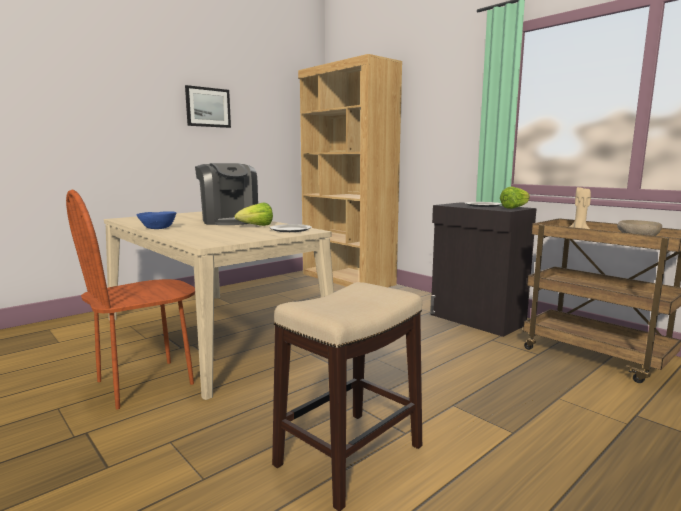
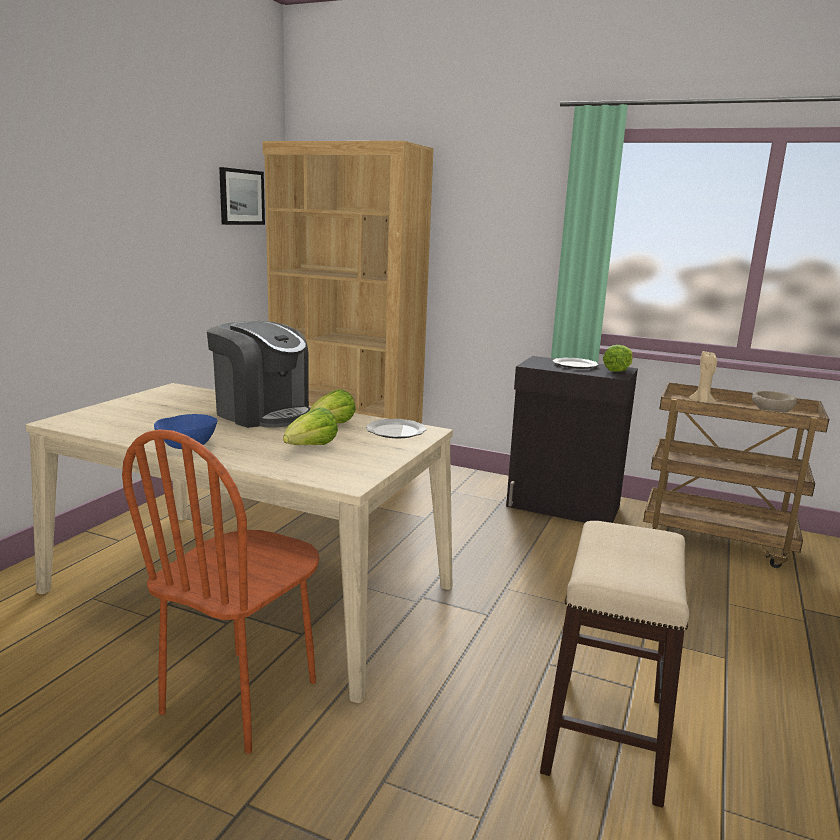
camera: 25 degrees left, 5 degrees up
picture [185,85,231,128] -> picture moved to [219,167,265,225]
none -> lettuce [283,408,338,445]

